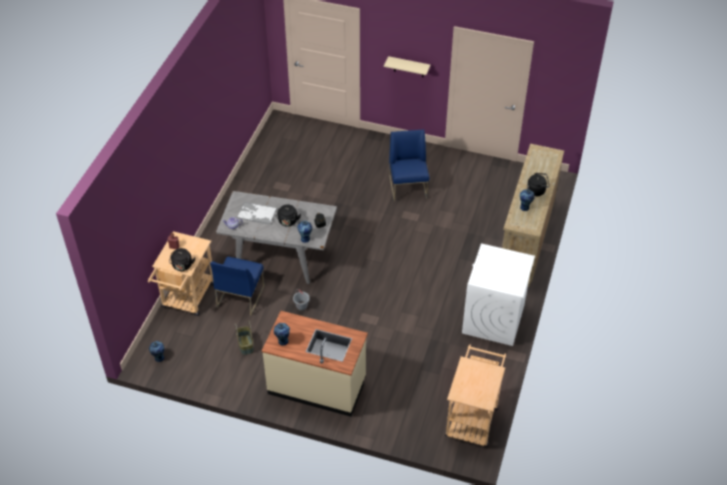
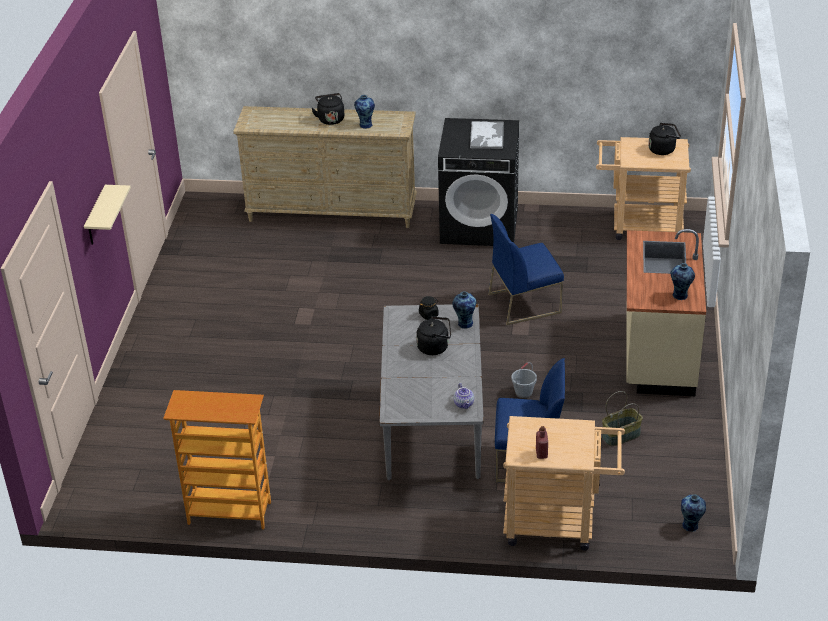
camera: 100 degrees left, 10 degrees down
black kettle [169,248,195,271] -> black kettle moved to [648,123,681,155]
tray [237,202,277,225] -> tray moved to [470,121,504,149]
blue chair [389,129,429,202] -> blue chair moved to [488,214,564,325]
white washing machine [462,244,535,346] -> black washing machine [438,118,519,246]
none -> bookcase [163,390,271,529]

